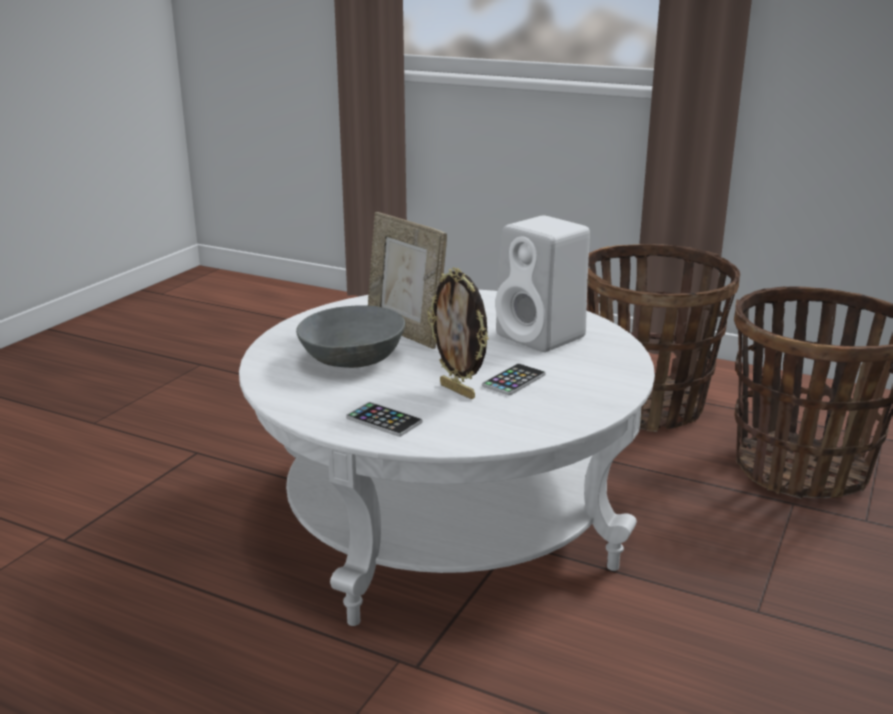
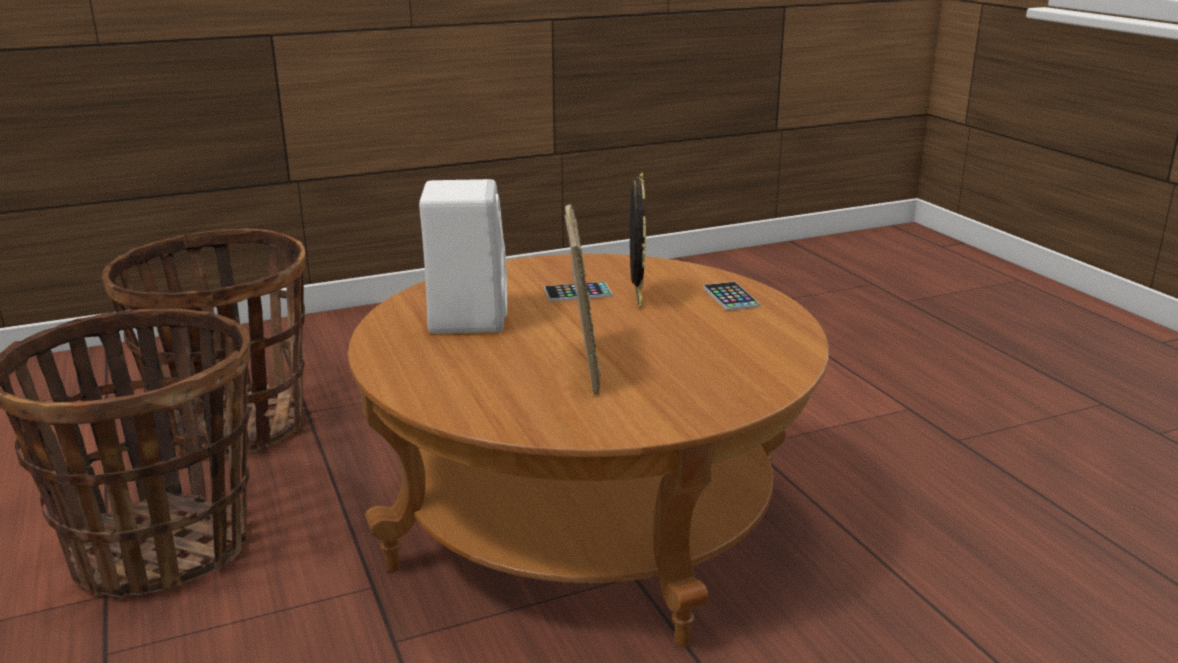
camera: 140 degrees left, 0 degrees up
white coffee table [239,290,655,626] -> brown coffee table [348,254,829,647]
grey bowl [296,305,405,368] -> none

